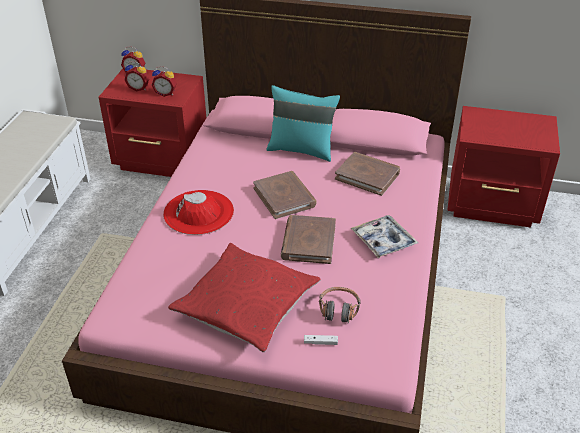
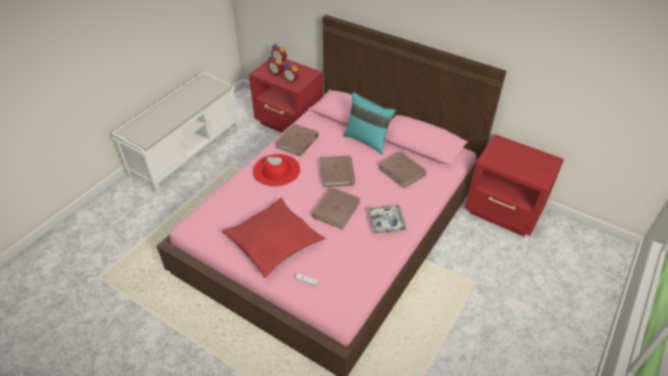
camera: 20 degrees right, 5 degrees up
headphones [319,287,361,323] -> none
none -> brown book [275,123,319,156]

